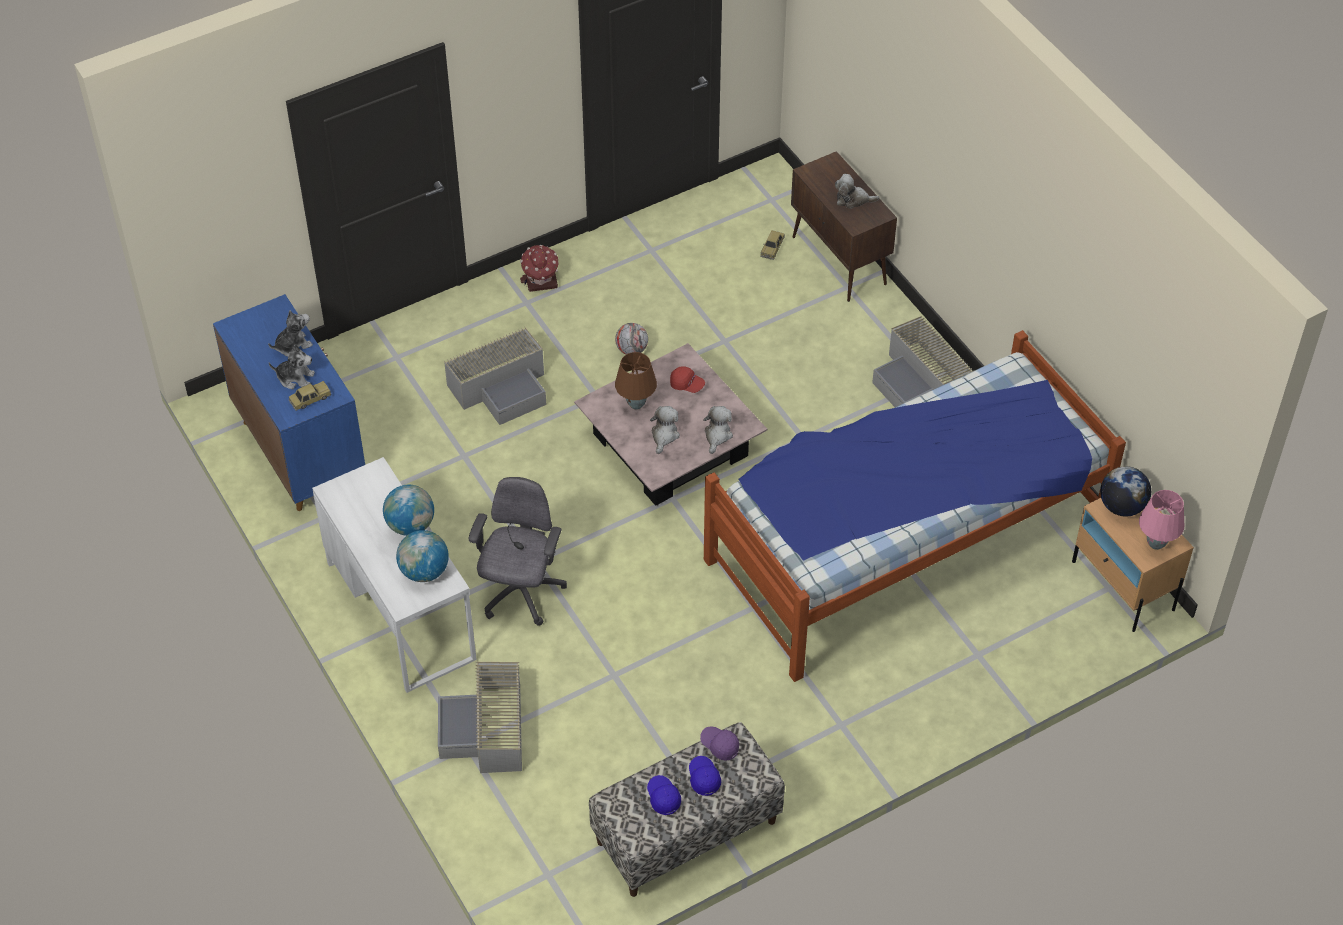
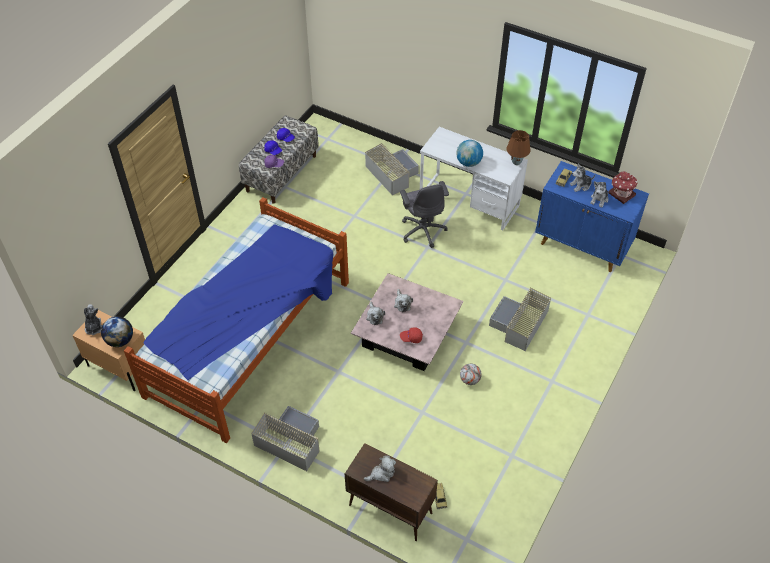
camera: 150 degrees right, 0 degrees up
globe [396,530,449,582] -> none
toy house [520,245,558,292] -> toy house moved to [608,171,637,204]
brown table lamp [615,352,657,410] -> brown table lamp moved to [507,130,530,165]
pink table lamp [1139,490,1184,550] -> plush toy [84,304,103,335]

